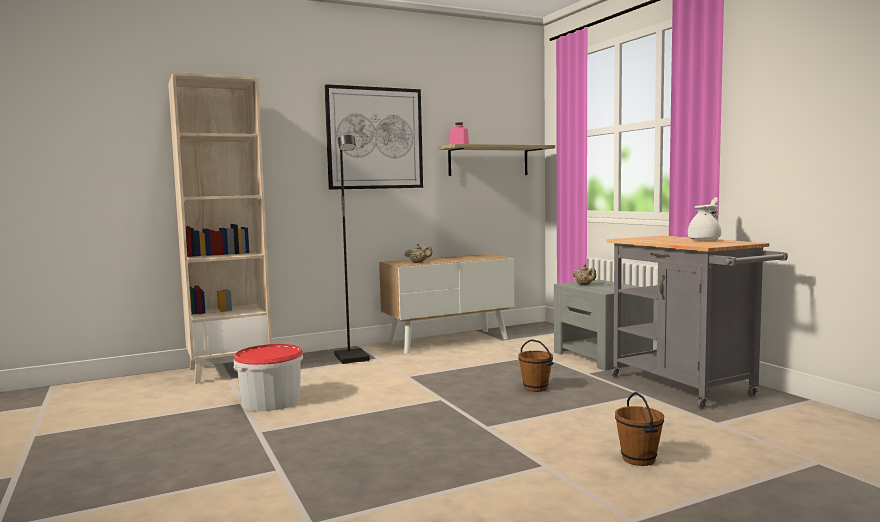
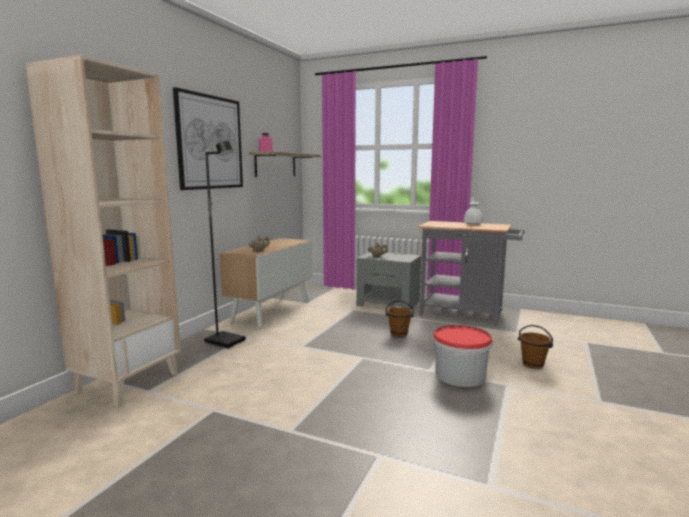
camera: 40 degrees left, 5 degrees up
bucket [233,344,303,411] -> bucket moved to [433,325,493,387]

